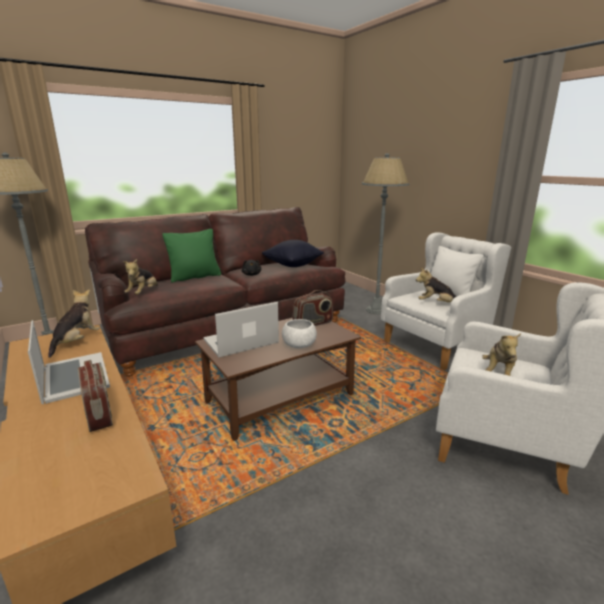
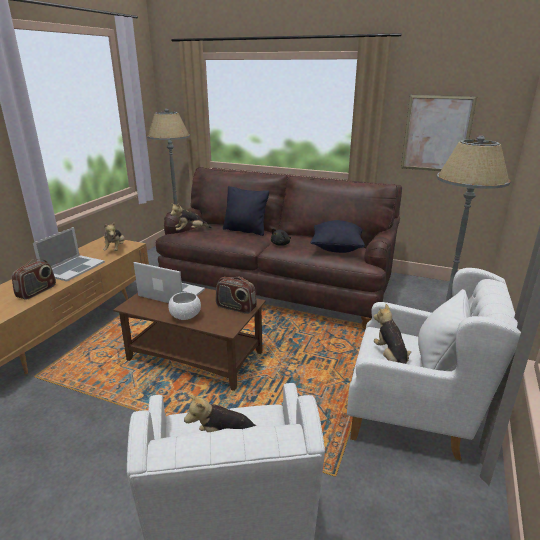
camera: 55 degrees right, 5 degrees up
plush toy [48,290,100,358] -> plush toy turned 105 degrees clockwise [103,222,125,251]
green pillow [162,229,221,283] -> black pillow [223,186,269,236]
none -> picture [401,95,477,171]

